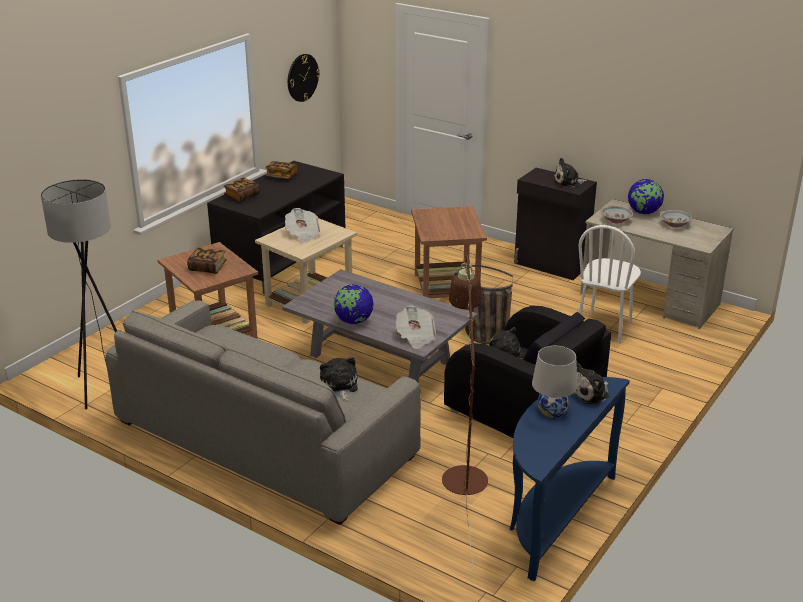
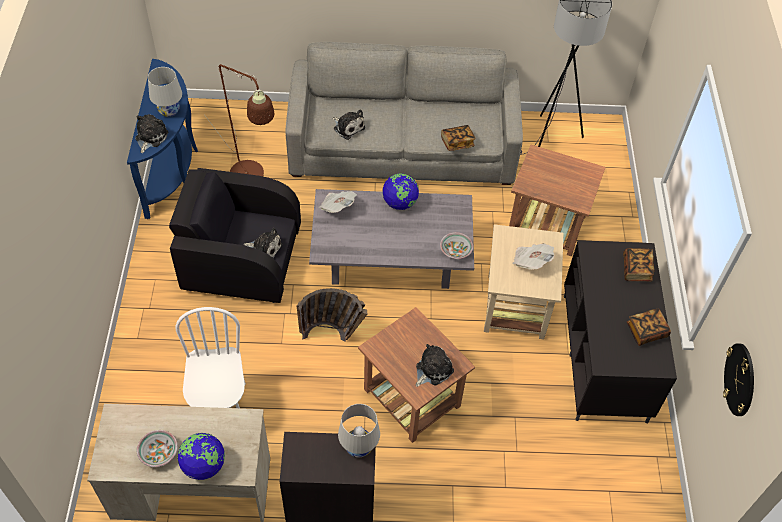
camera: 145 degrees right, 25 degrees up
book [187,247,227,274] -> book moved to [441,125,475,151]
plush toy [553,158,588,187] -> plush toy moved to [416,344,454,387]
bowl [601,206,633,224] -> bowl moved to [440,232,473,259]
none -> white table lamp [338,404,380,457]

